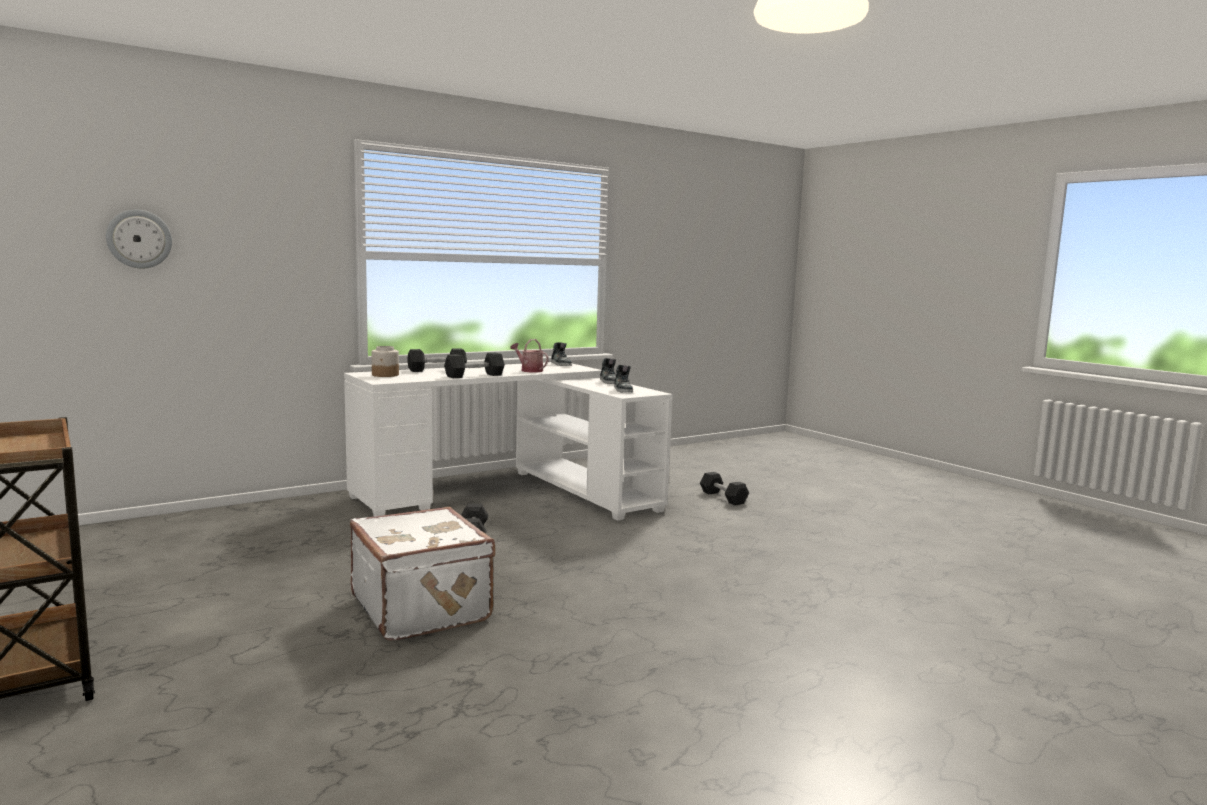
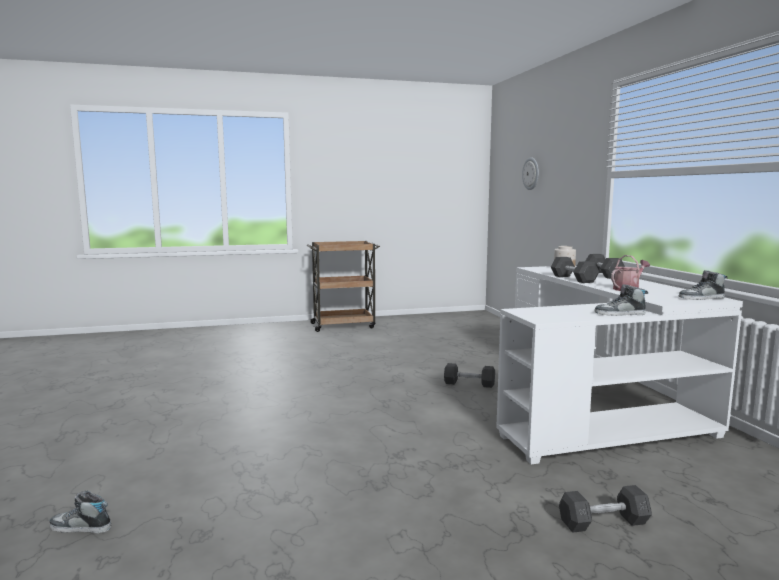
camera: 110 degrees right, 0 degrees up
white suitcase [350,507,495,641] -> none
shoe [614,365,633,393] -> shoe moved to [49,491,111,534]

